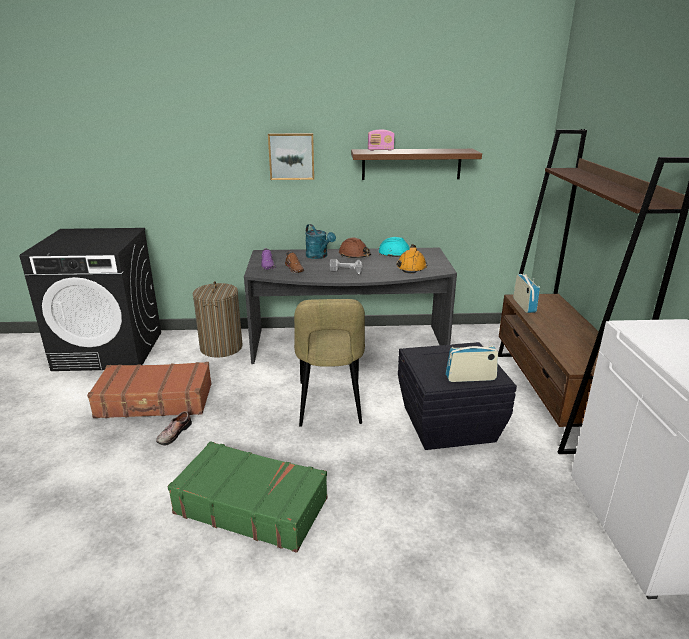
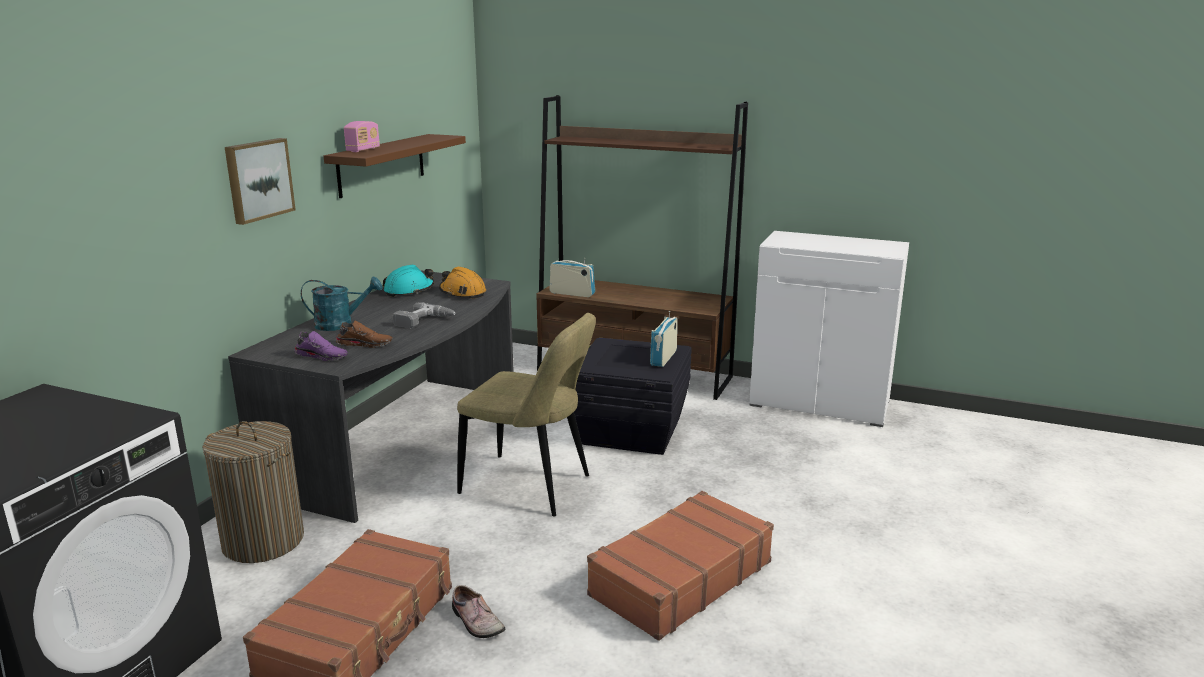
camera: 65 degrees left, 5 degrees down
green suitcase [167,441,327,553] -> brown suitcase [587,491,774,641]
brown hard hat [339,237,371,258] -> none

